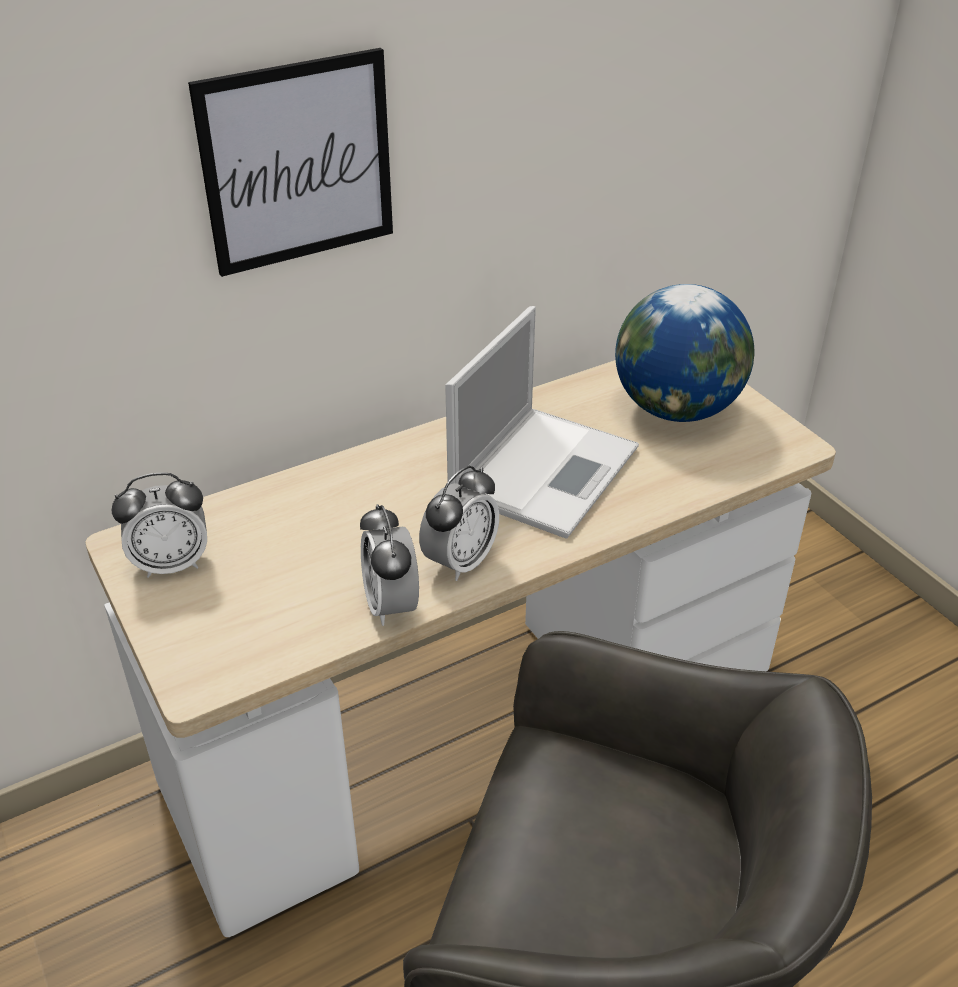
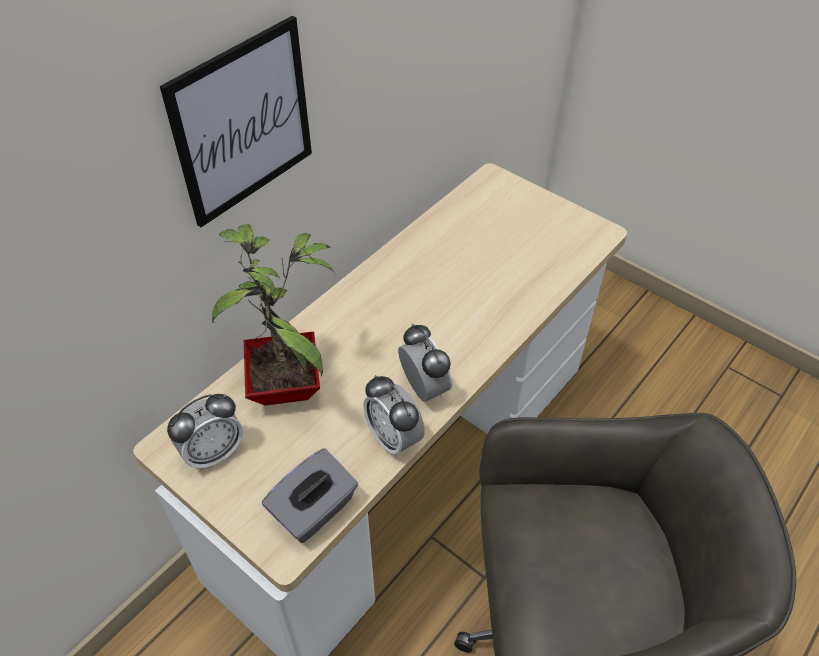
camera: 20 degrees left, 10 degrees up
alarm clock [419,465,499,581] -> alarm clock turned 45 degrees counterclockwise [398,324,453,401]
laptop [445,306,639,539] -> none
globe [615,284,754,422] -> none
none -> potted plant [212,224,335,406]
none -> grey tissue box [262,448,358,543]

